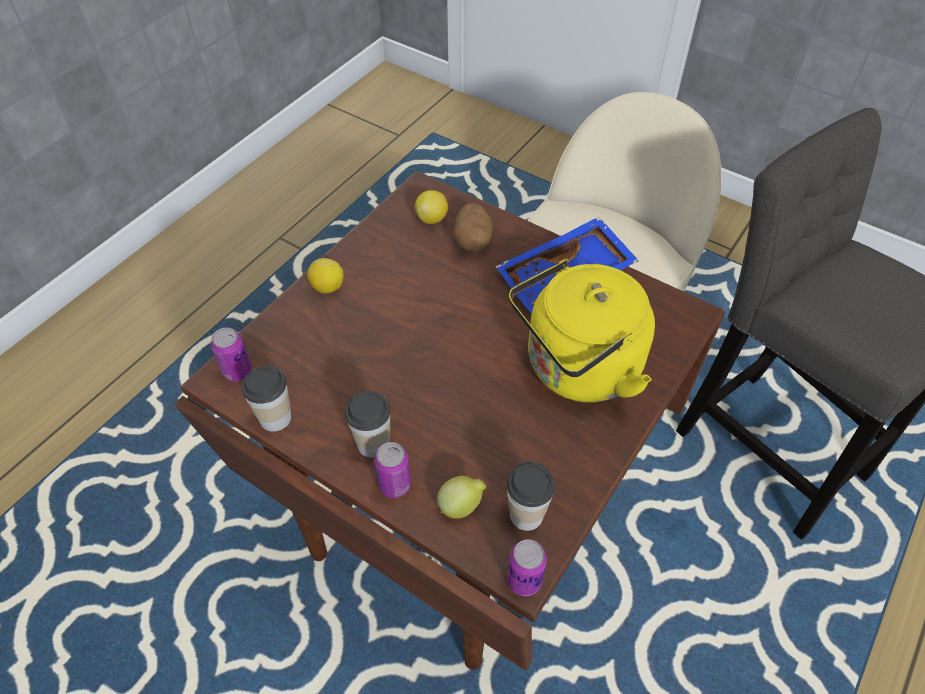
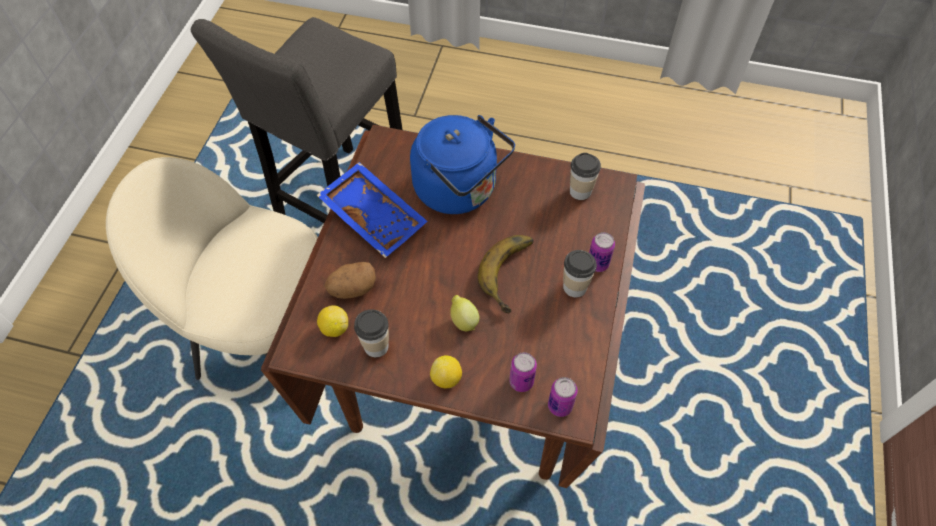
camera: 110 degrees left, 5 degrees up
cup [242,366,292,432] -> cup moved to [354,309,389,357]
lemon [437,476,486,519] -> lemon moved to [450,295,479,331]
can [507,539,547,596] -> can moved to [509,352,537,392]
yellow kettle [509,259,655,402] -> blue kettle [410,115,515,214]
none -> banana [478,235,534,313]

